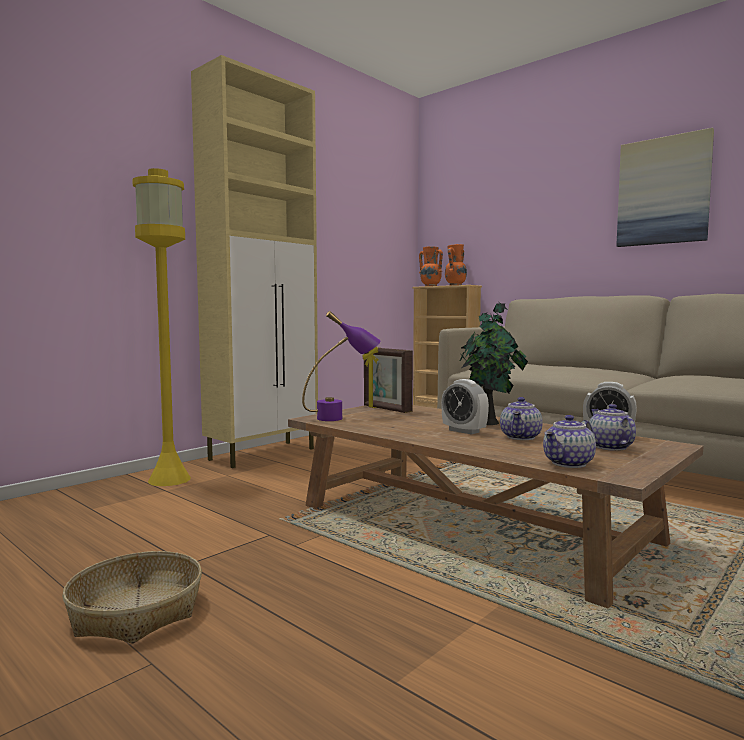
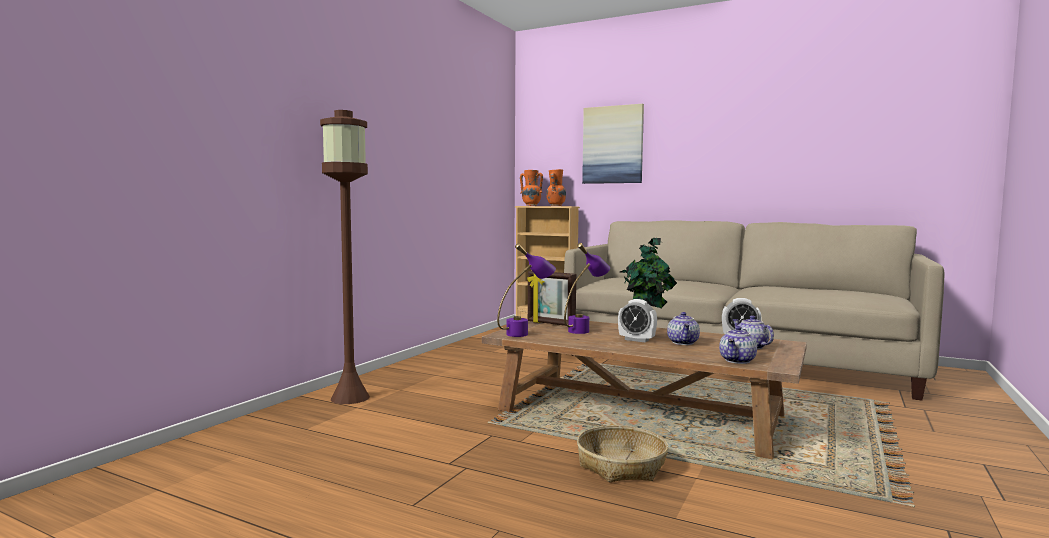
camera: 15 degrees left, 0 degrees up
basket [62,551,202,643] -> basket moved to [577,426,669,482]
yellow floor lamp [132,168,191,486] -> brown floor lamp [320,110,370,404]
beige cabinet [191,55,318,468] -> none
picture [616,128,714,247] -> picture moved to [582,104,644,184]
none -> purple table lamp [564,243,610,334]

